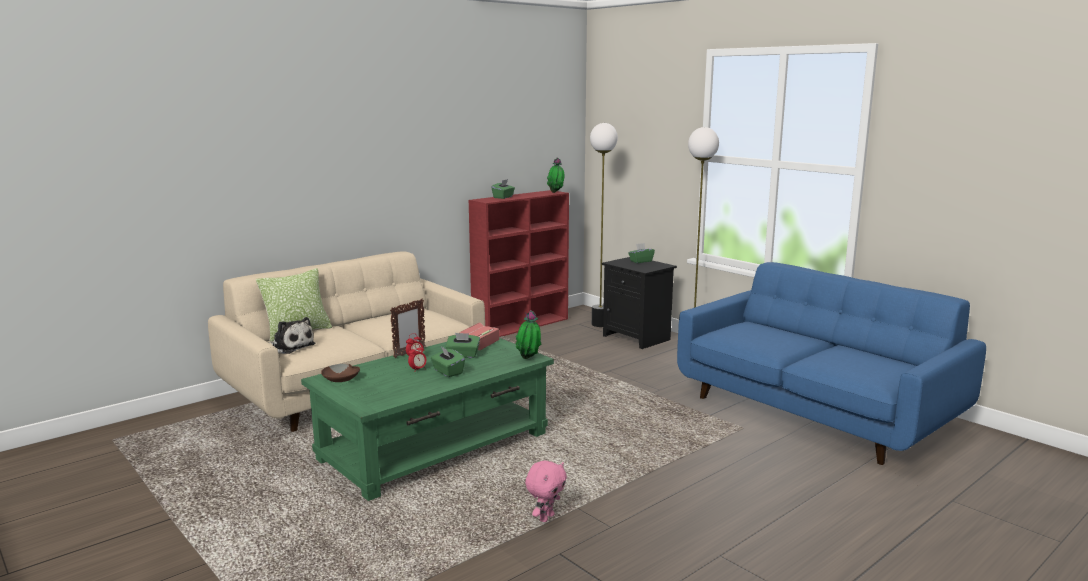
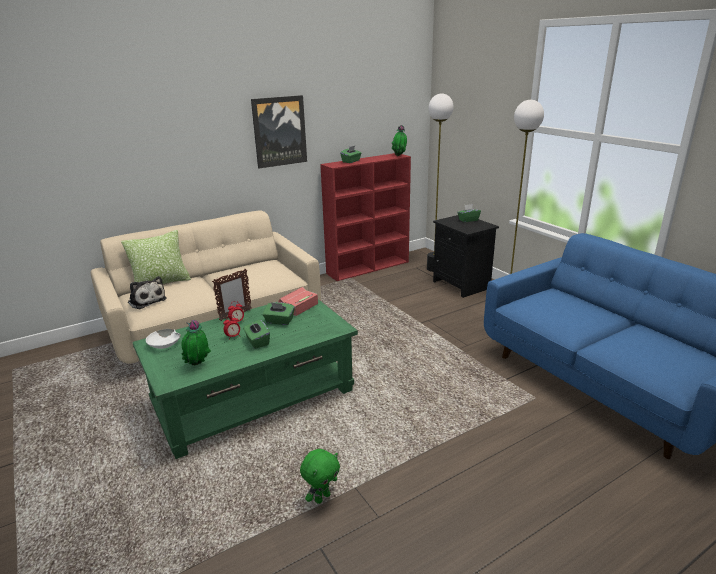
camera: 10 degrees right, 10 degrees up
brown bowl [321,364,360,382] -> white bowl [146,329,181,349]
potted plant [515,310,541,359] -> potted plant moved to [181,320,211,365]
pink plush toy [525,461,567,522] -> green plush toy [300,449,340,504]
none -> picture [251,95,307,168]

